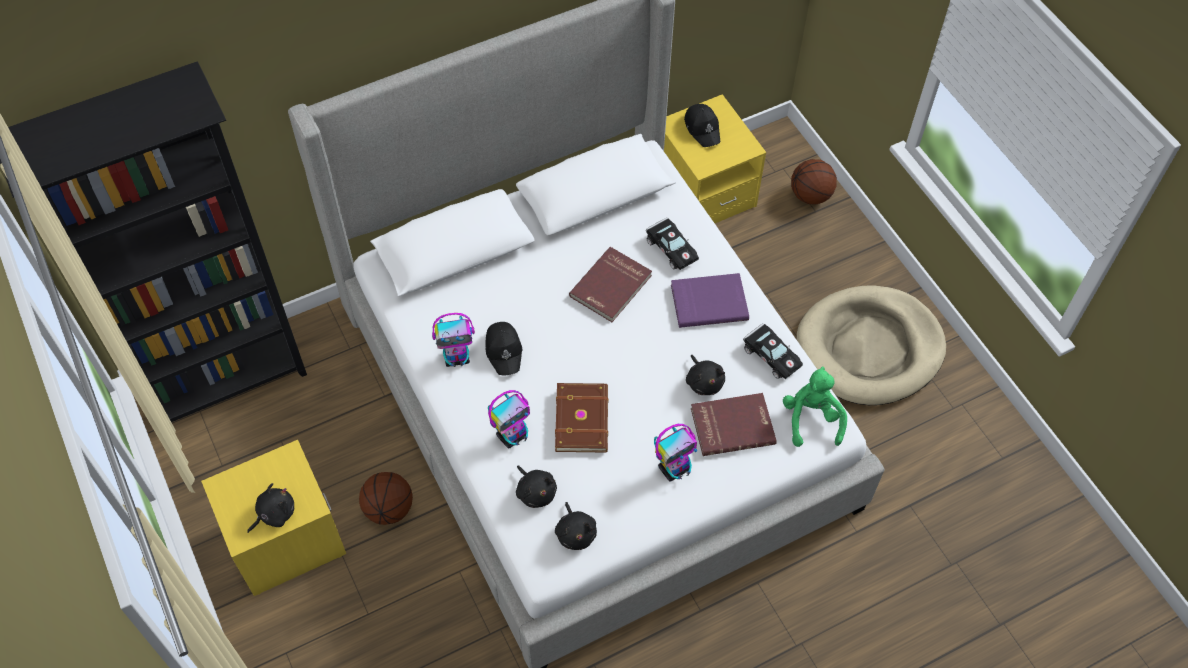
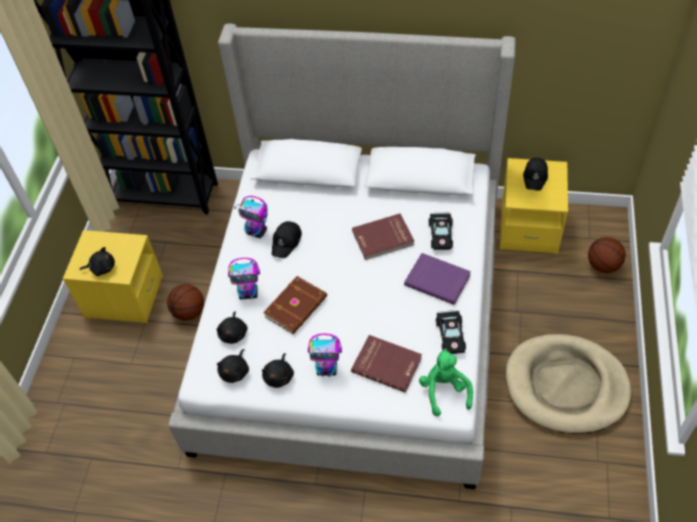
camera: 40 degrees right, 5 degrees down
black plush toy [686,355,725,395] -> black plush toy moved to [262,353,294,388]
green plush toy [783,366,847,447] -> green plush toy turned 45 degrees counterclockwise [419,348,473,416]

